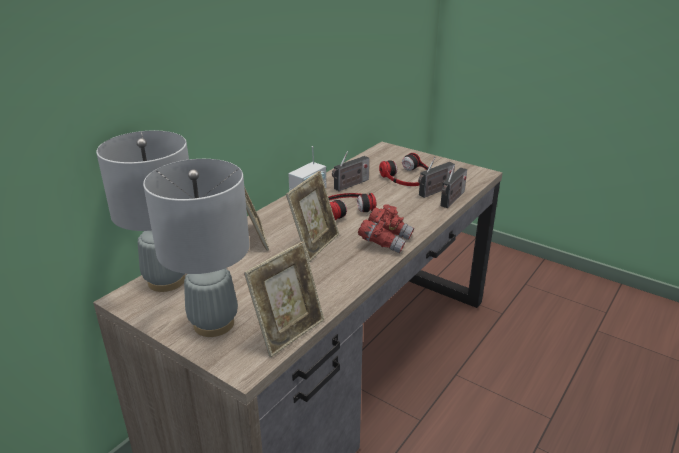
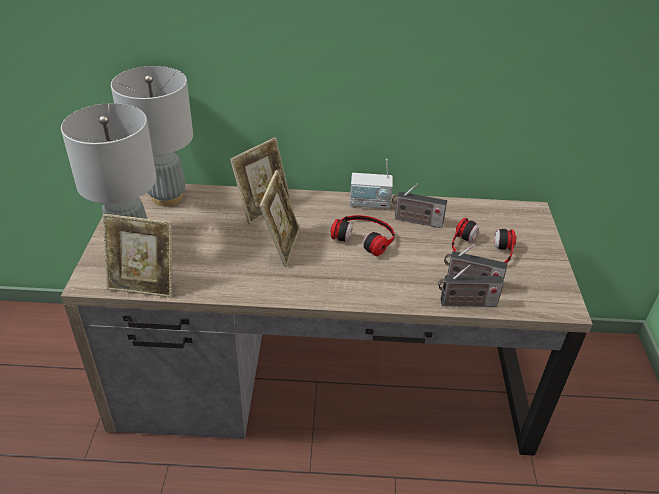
camera: 55 degrees right, 10 degrees up
picture frame [286,171,339,262] -> picture frame turned 75 degrees counterclockwise [259,170,300,267]
red binoculars [358,204,414,253] -> none

